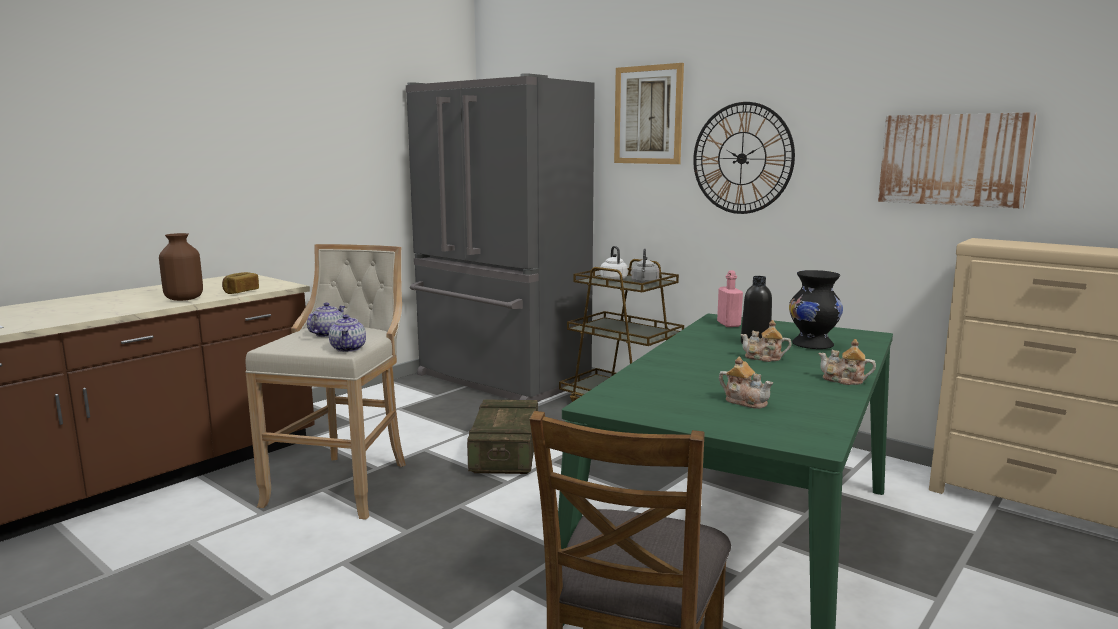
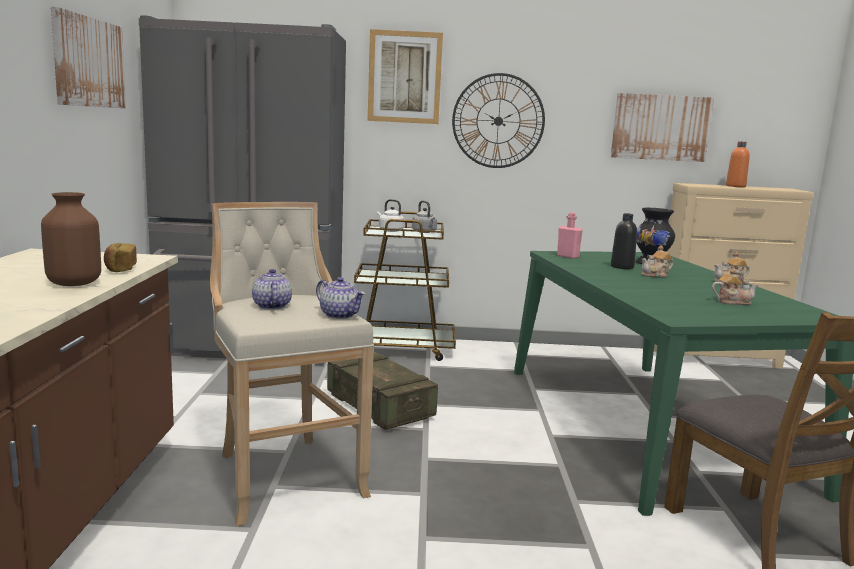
camera: 40 degrees left, 0 degrees up
none -> picture [51,7,126,108]
none -> orange bottle [726,141,750,187]

